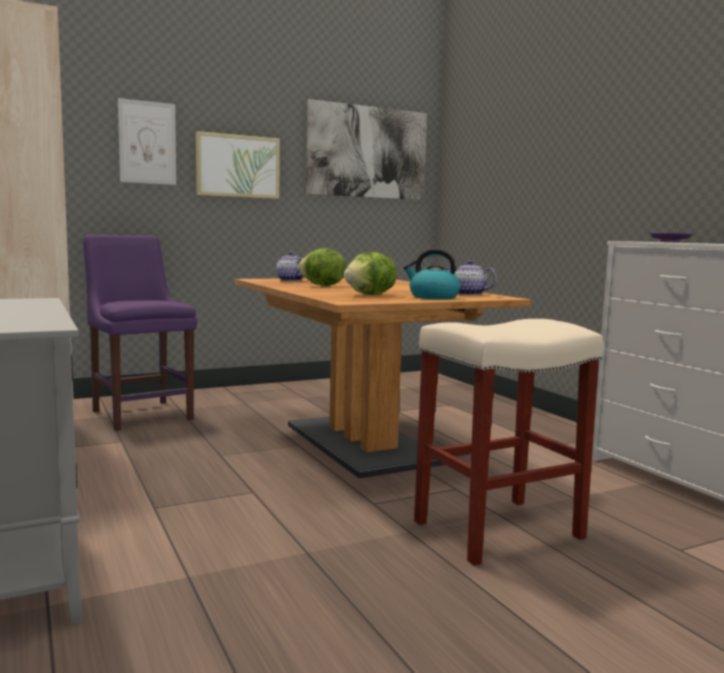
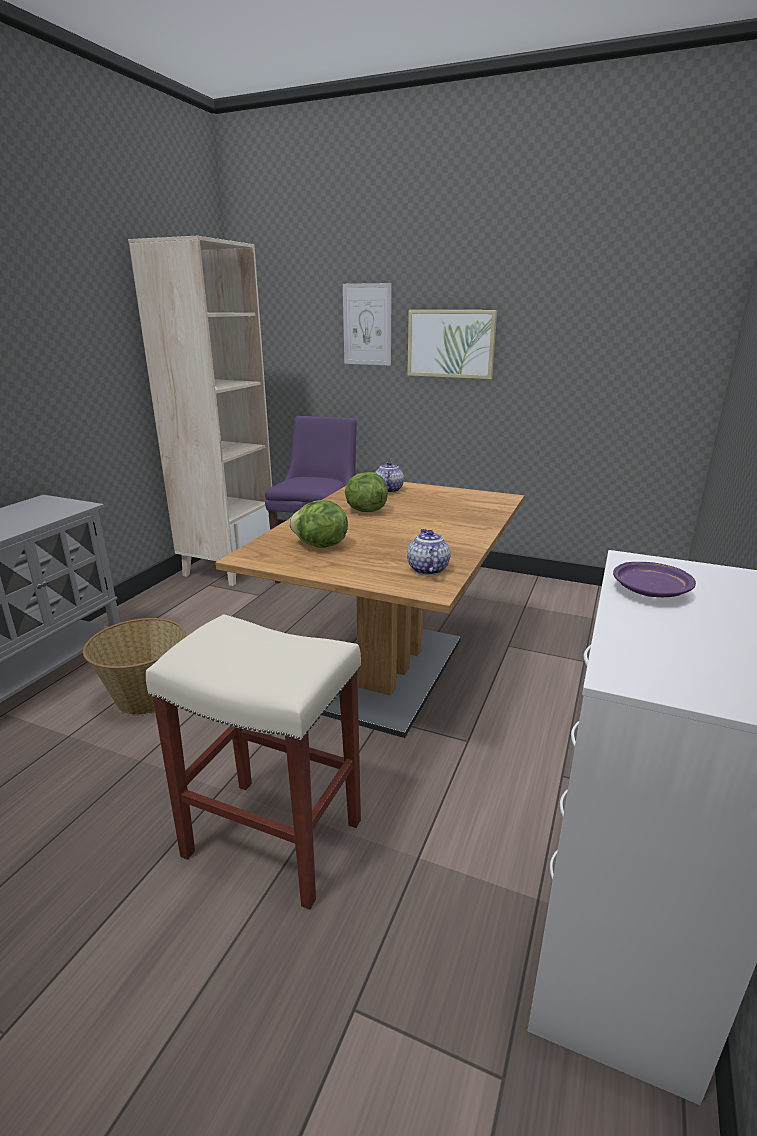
camera: 50 degrees right, 15 degrees up
picture [306,99,427,200] -> none
kettle [404,249,460,299] -> none
none -> basket [83,618,186,715]

